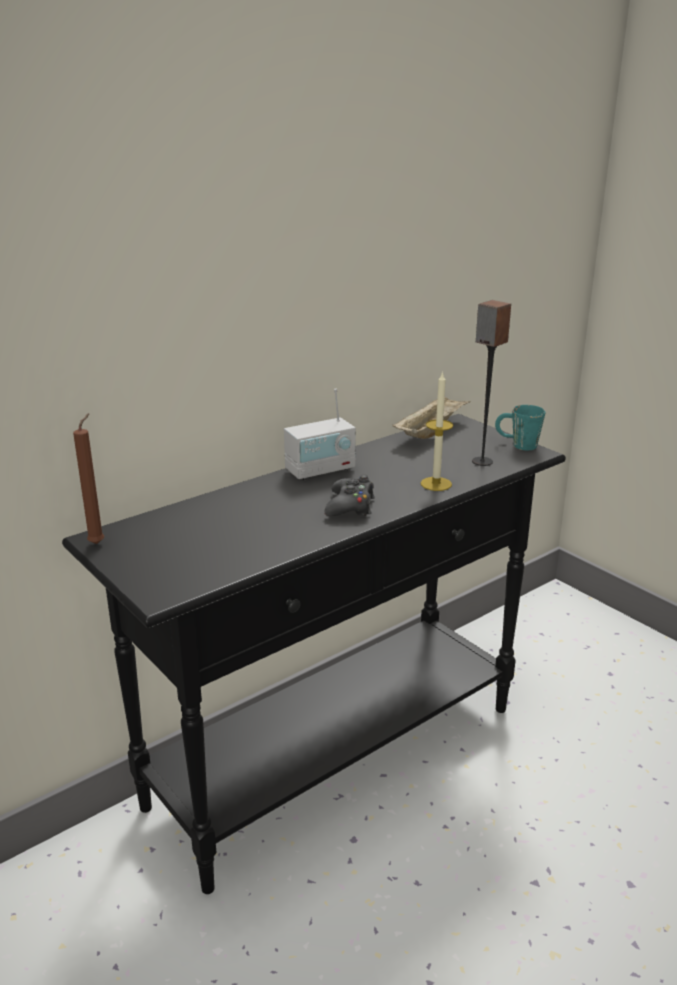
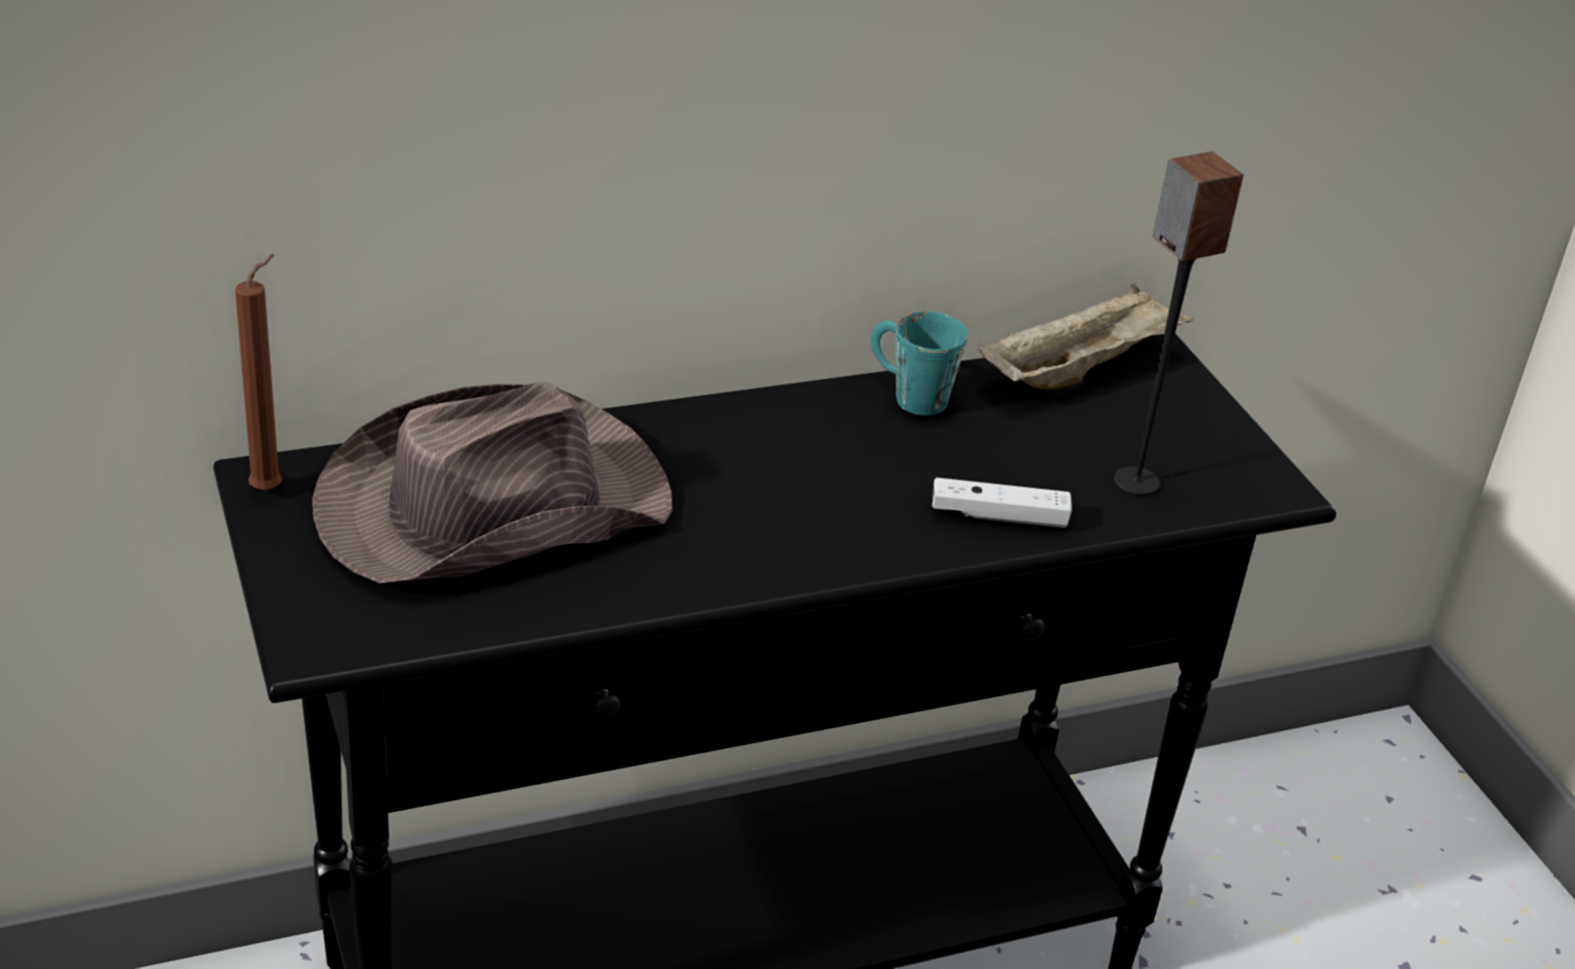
camera: 15 degrees right, 10 degrees up
radio [284,389,356,480] -> none
black game controller [324,475,375,516] -> none
candle [421,371,453,491] -> white game controller [932,477,1072,528]
turquoise mug [495,405,545,450] -> turquoise mug moved to [871,311,968,416]
none -> brown hat [312,382,672,583]

